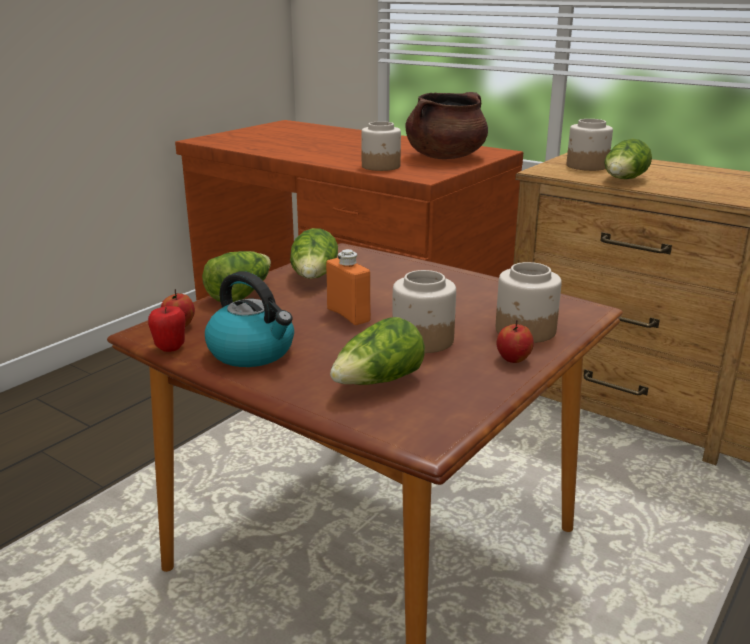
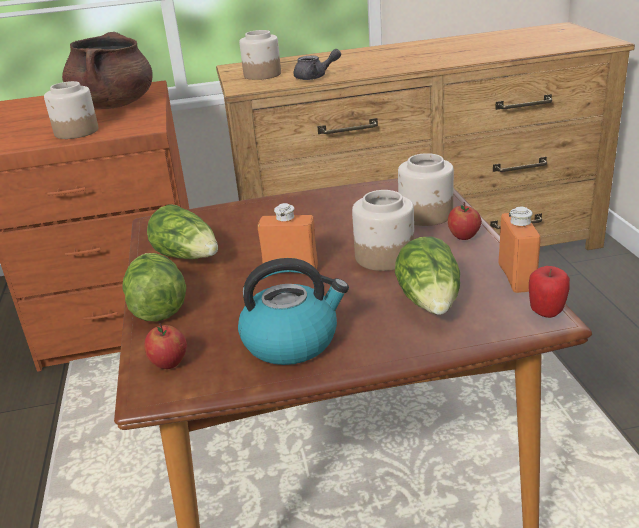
camera: 45 degrees left, 5 degrees up
apple [148,306,186,352] -> apple moved to [529,266,570,318]
lettuce [604,139,652,179] -> grey teapot [293,49,341,80]
none -> orange bottle [499,207,541,293]

